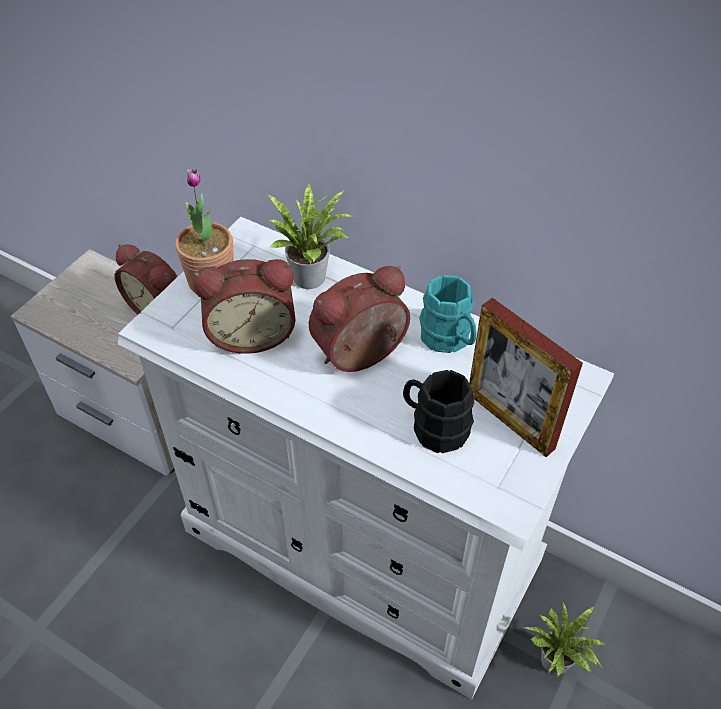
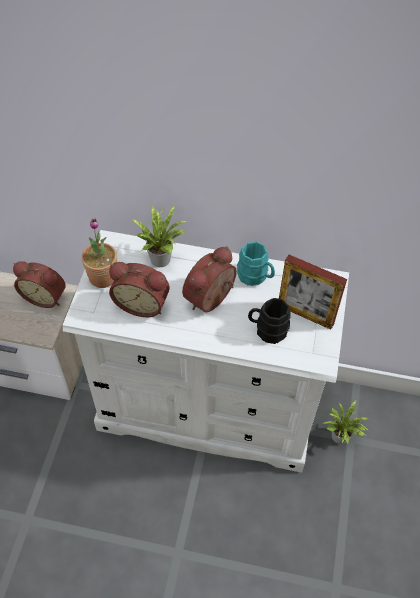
camera: 20 degrees left, 5 degrees up
alarm clock [193,259,296,354] -> alarm clock turned 45 degrees clockwise [109,262,170,317]

